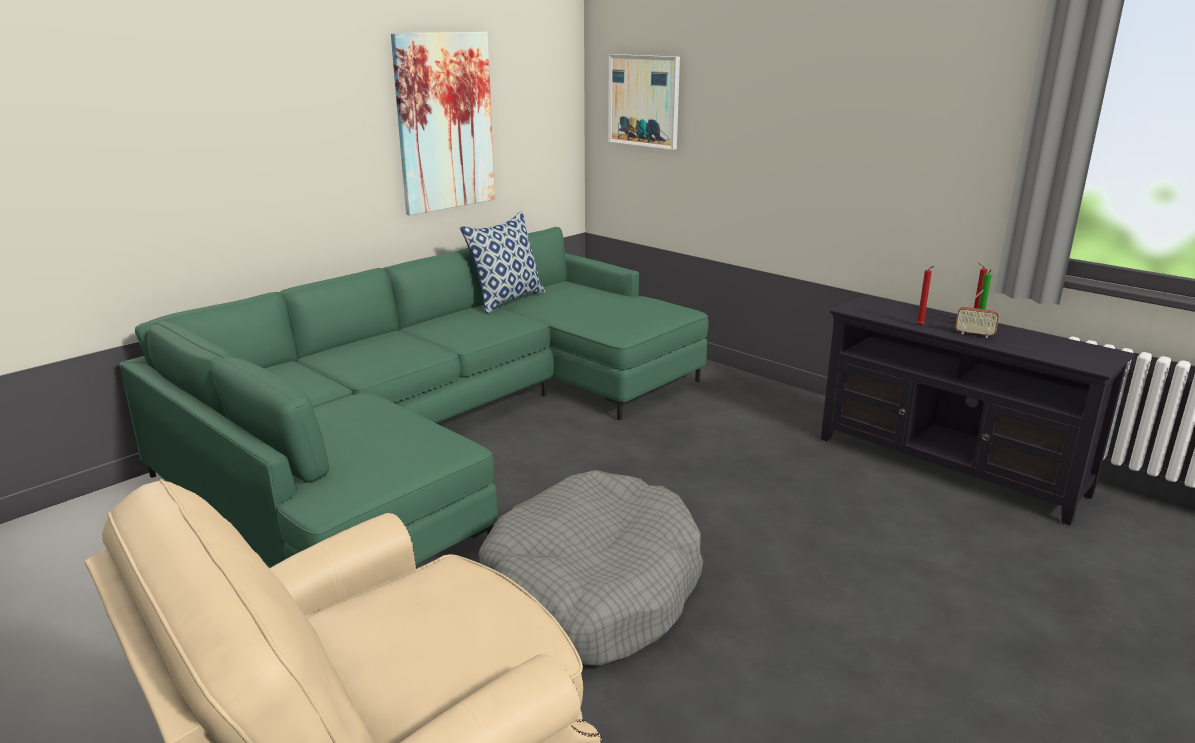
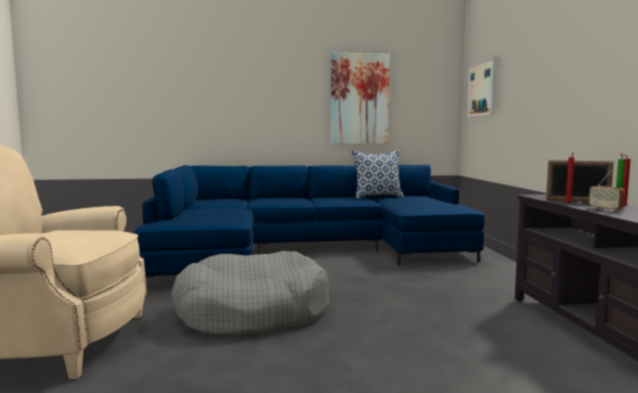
camera: 40 degrees right, 15 degrees down
green sofa [119,227,709,568] -> blue sofa [134,165,485,278]
none -> picture frame [546,160,614,202]

